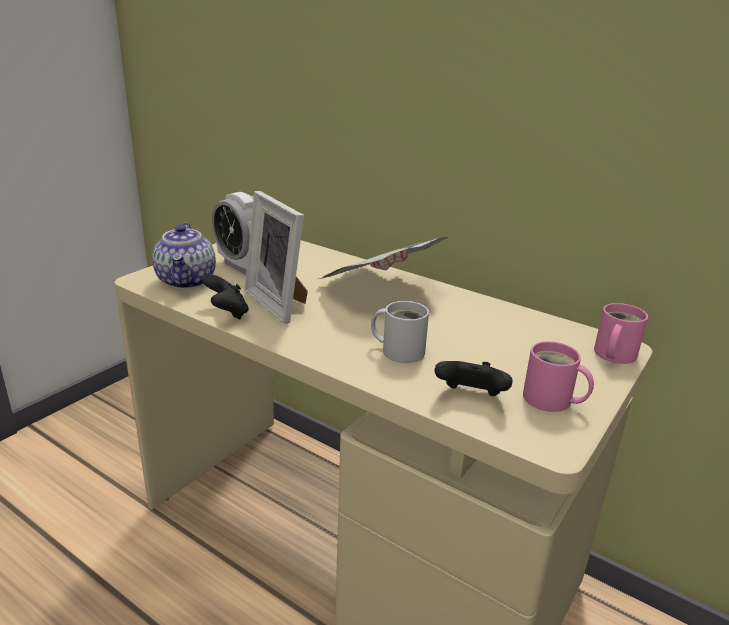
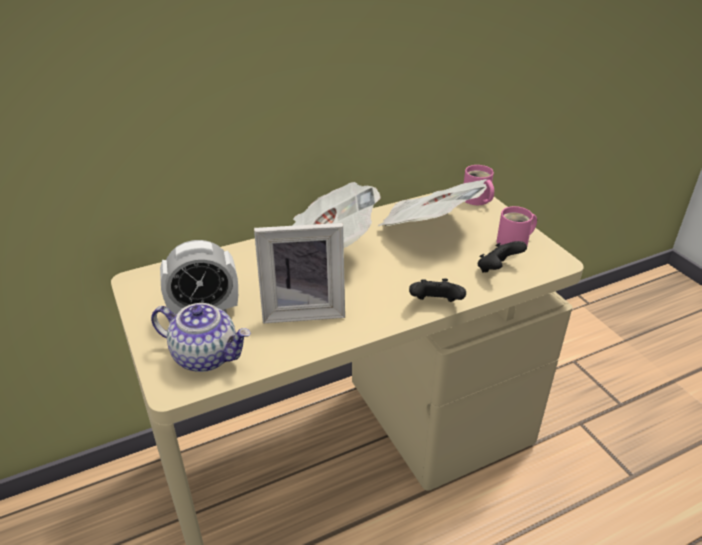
camera: 60 degrees left, 10 degrees up
black game controller [202,274,249,319] -> black game controller moved to [409,278,466,302]
white mug [371,301,429,363] -> none
none -> newspaper [378,179,487,226]

